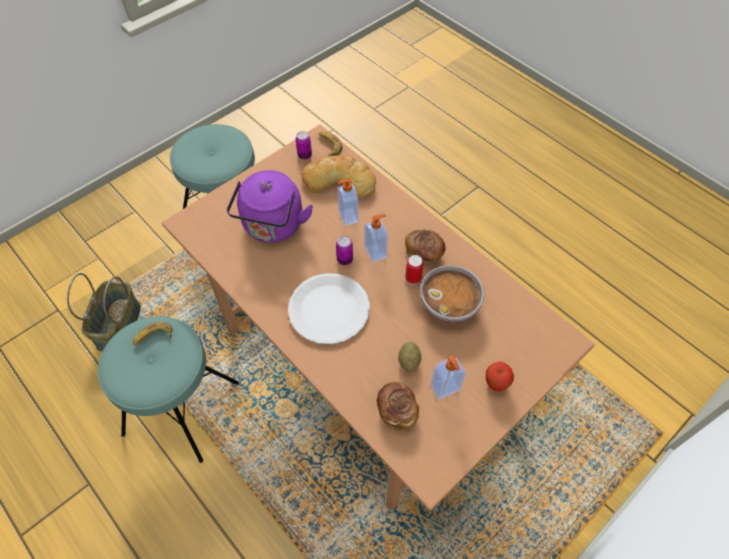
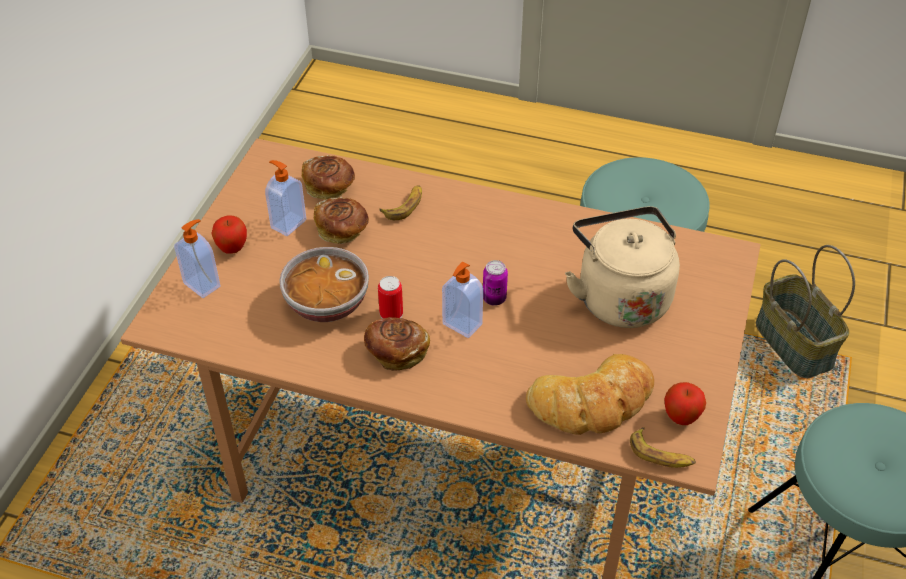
camera: 150 degrees right, 10 degrees down
banana [133,322,172,345] -> banana moved to [379,185,422,220]
purple kettle [226,170,313,243] -> beige kettle [565,206,680,328]
white plate [288,273,370,344] -> none
can [296,131,312,160] -> apple [664,382,706,425]
soap dispenser [338,178,358,226] -> soap dispenser moved to [174,219,220,298]
potato [398,342,421,372] -> bread [314,197,369,244]

